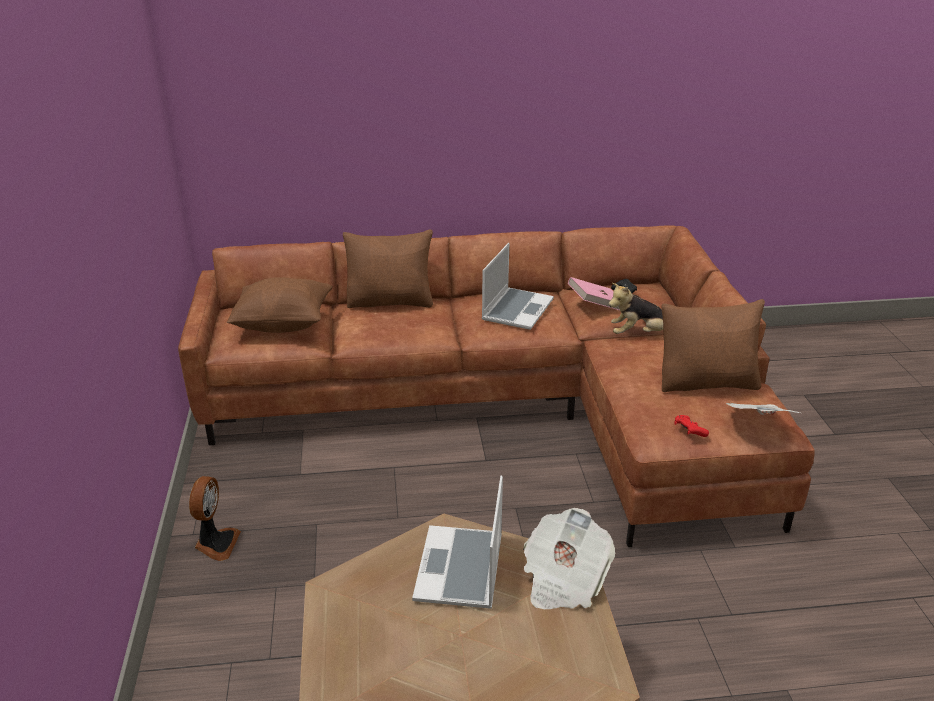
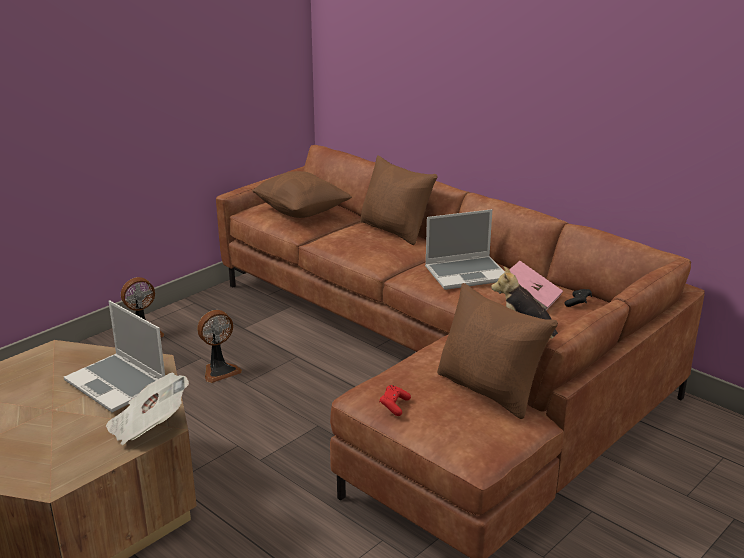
camera: 50 degrees right, 5 degrees down
laptop [412,476,503,609] -> laptop turned 105 degrees counterclockwise [64,300,165,412]
newspaper [726,403,800,415] -> none
none -> fan [197,310,242,383]

